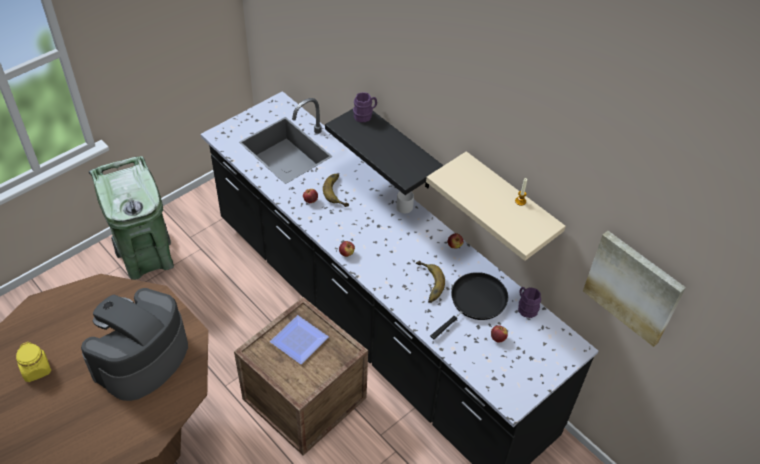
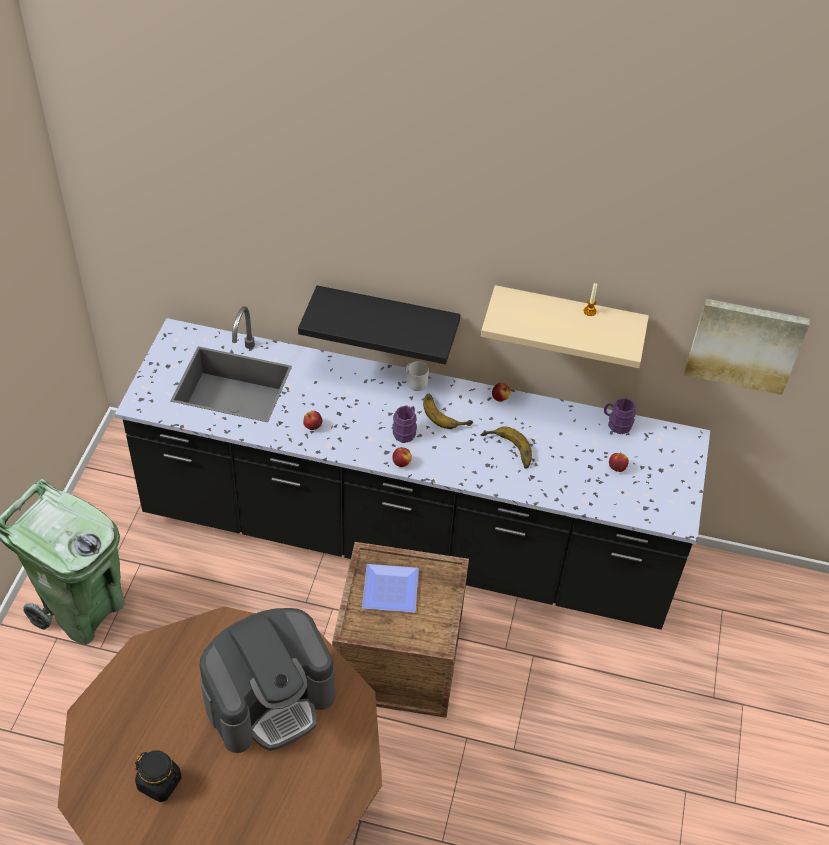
camera: 35 degrees left, 0 degrees up
yellow jar [16,342,51,382] -> black jar [135,751,182,802]
coffee machine [81,288,188,401] -> coffee machine turned 120 degrees counterclockwise [200,608,335,753]
banana [323,174,349,207] -> banana moved to [423,394,473,429]
purple mug [353,92,377,122] -> purple mug moved to [392,406,417,443]
black frying pan [431,272,508,339] -> none

